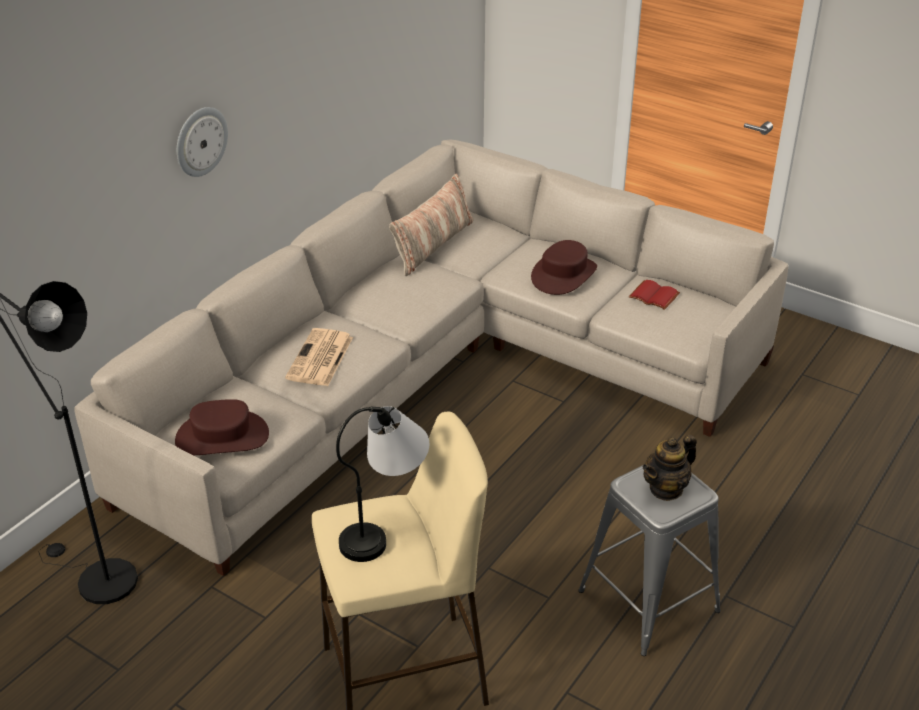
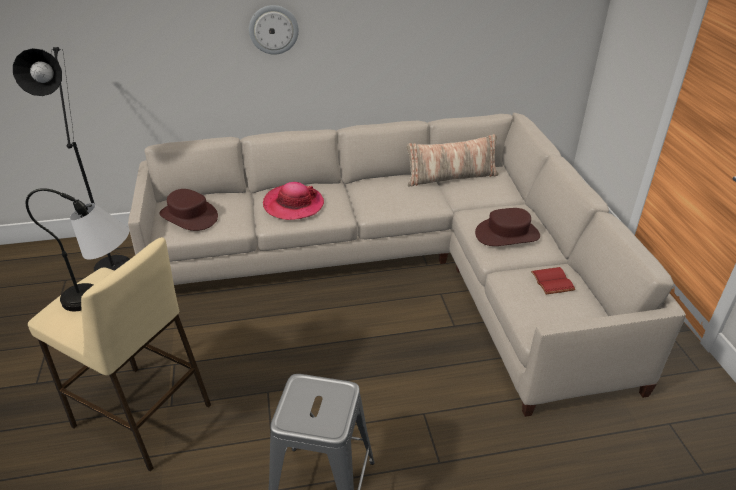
camera: 45 degrees right, 0 degrees up
newspaper [285,328,353,386] -> hat [263,182,324,220]
teapot [643,435,697,501] -> none

